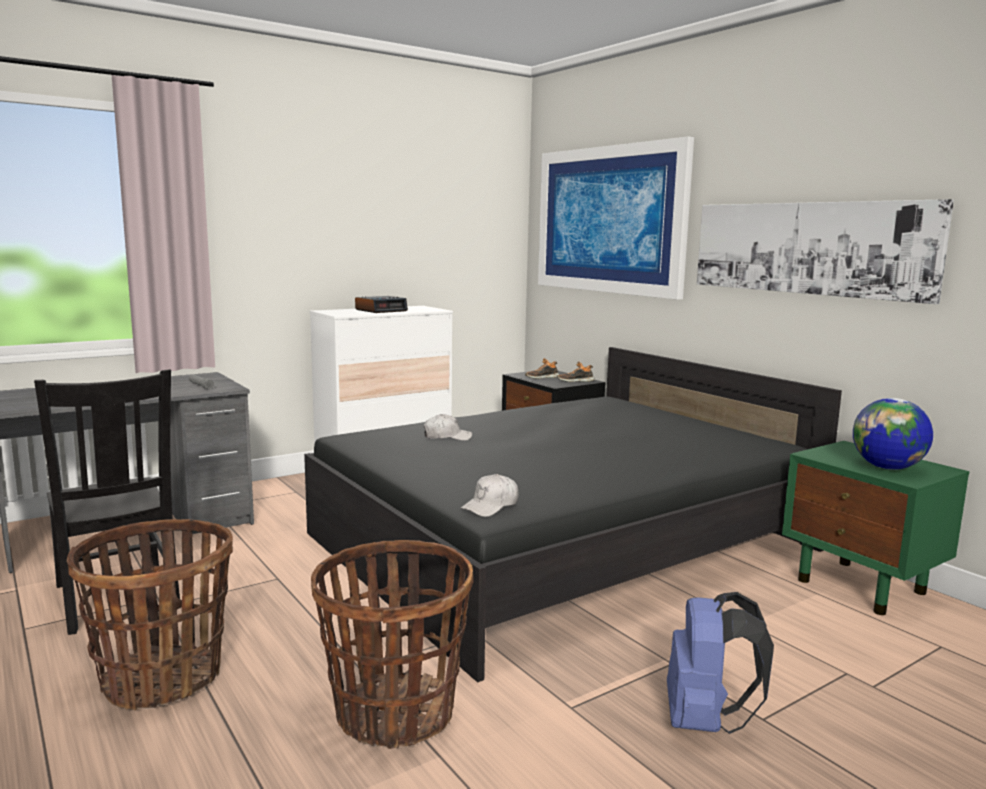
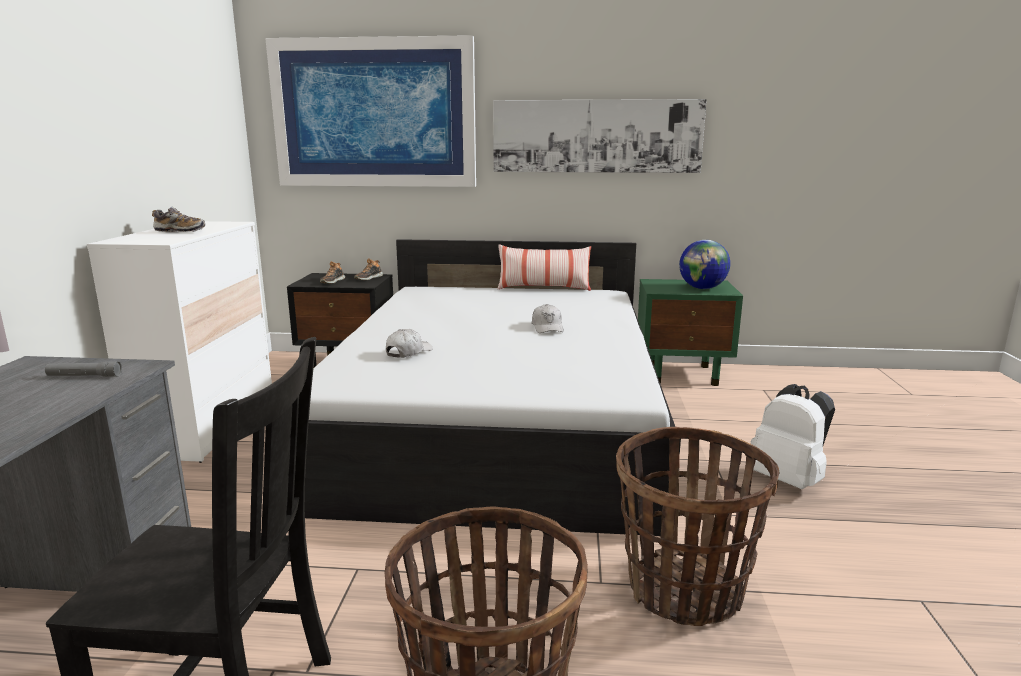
camera: 50 degrees left, 5 degrees up
black bed [304,347,842,683] -> white bed [305,239,681,536]
alarm clock [355,296,408,313] -> shoe [152,207,205,232]
white cap [460,474,519,517] -> white cap moved to [532,304,564,333]
blue backpack [667,592,774,734] -> white backpack [750,384,835,489]
none -> pillow [498,244,591,291]

